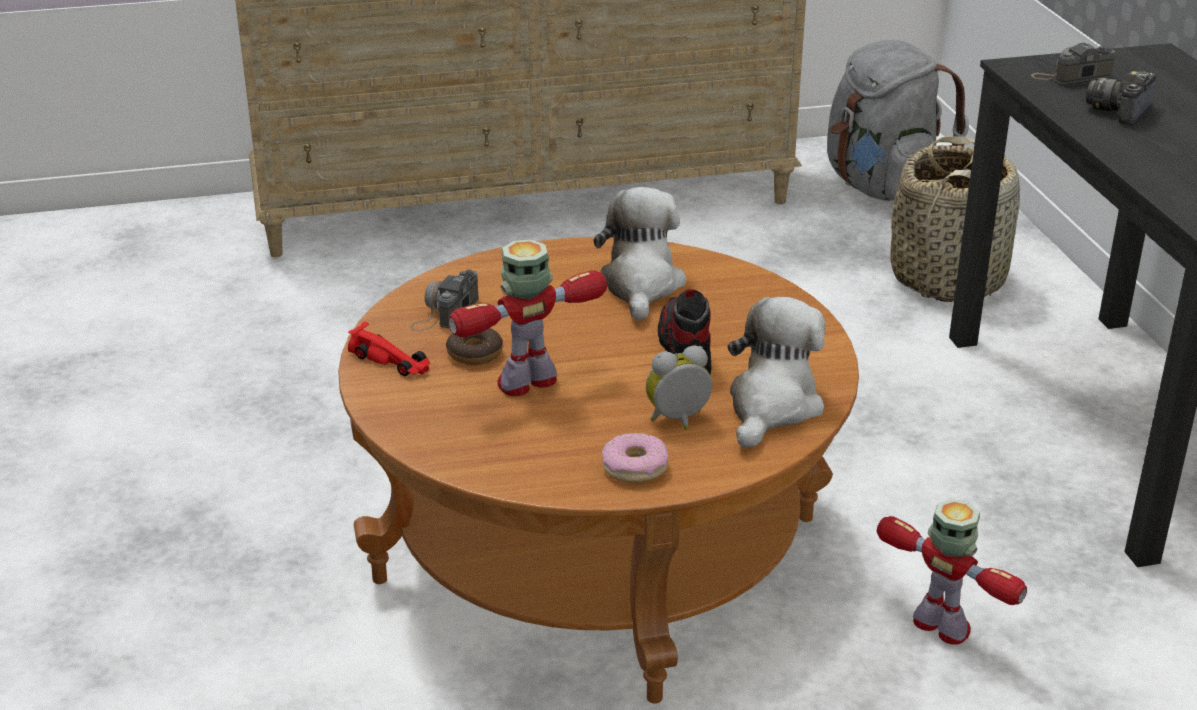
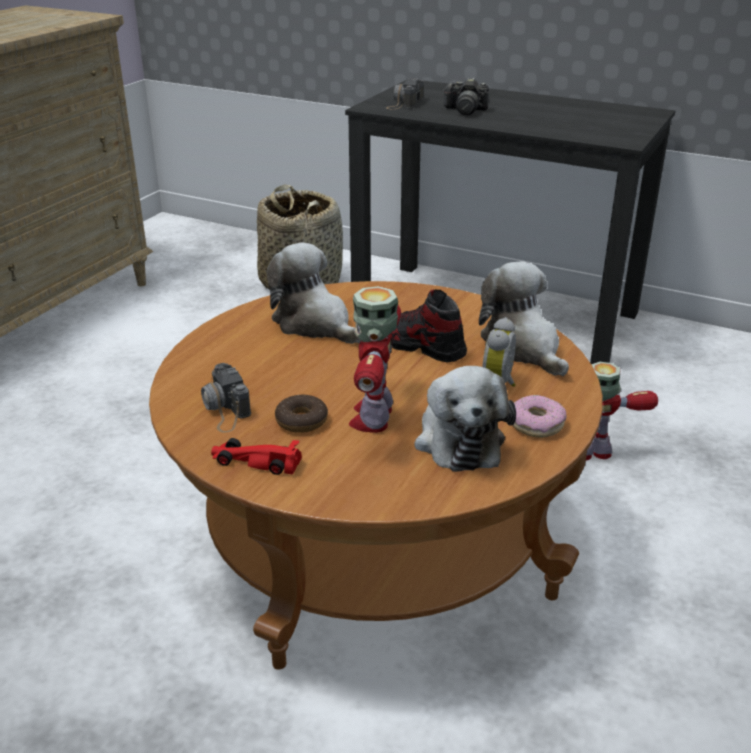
camera: 50 degrees left, 0 degrees up
red toy car [348,322,430,376] -> red toy car turned 150 degrees counterclockwise [211,438,302,475]
grey backpack [827,40,969,201] -> none
camera [1086,71,1156,125] -> camera turned 60 degrees counterclockwise [443,78,489,115]
none -> plush toy [415,366,516,472]

